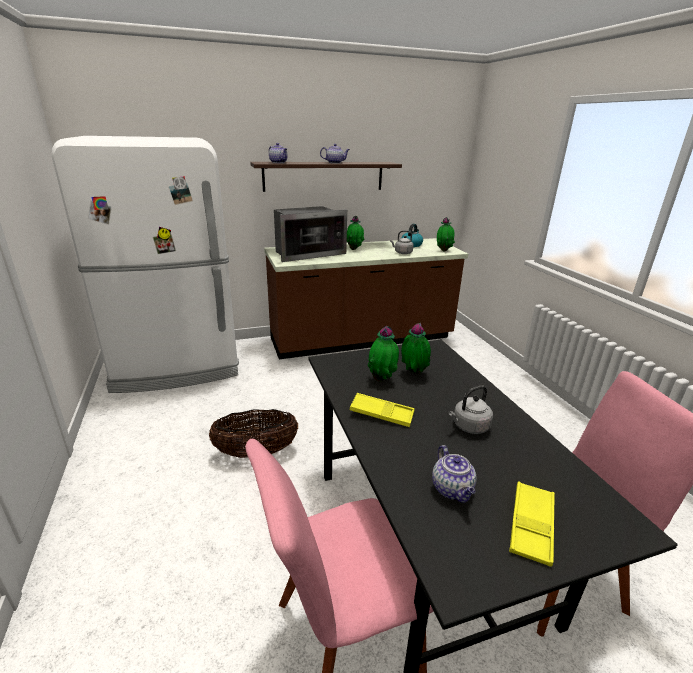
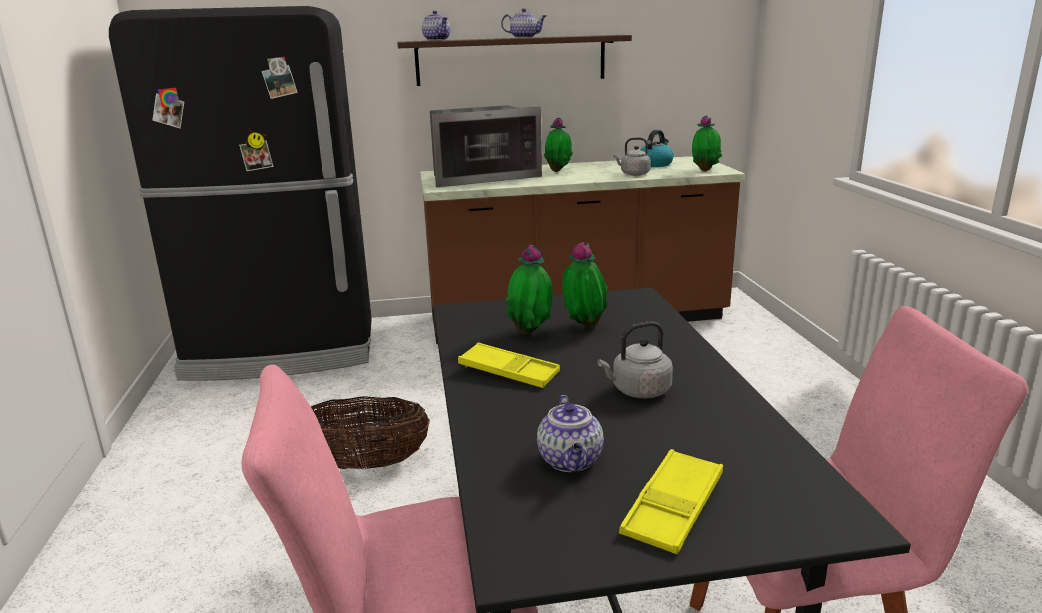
camera: 10 degrees right, 5 degrees down
white fridge [52,136,239,393] -> black fridge [109,6,372,381]

